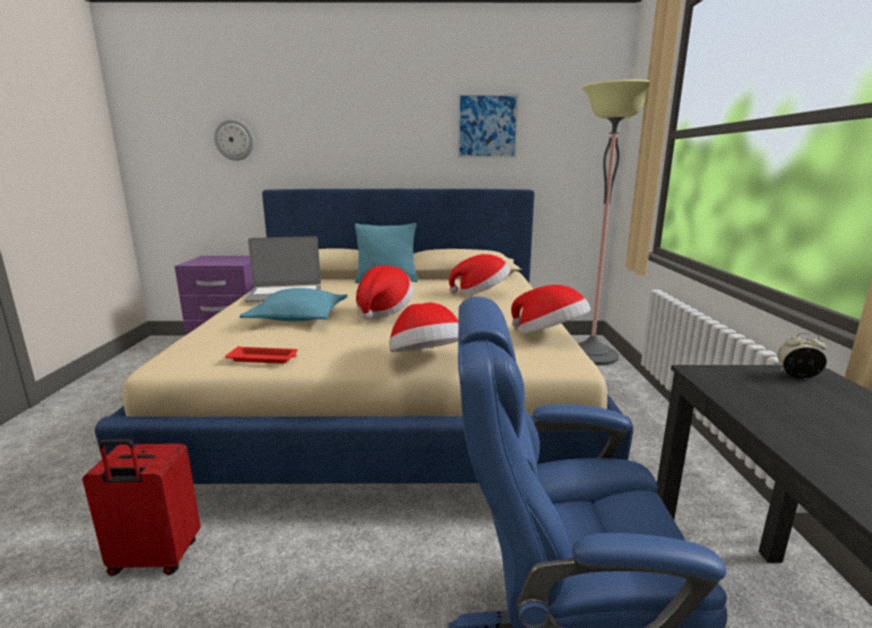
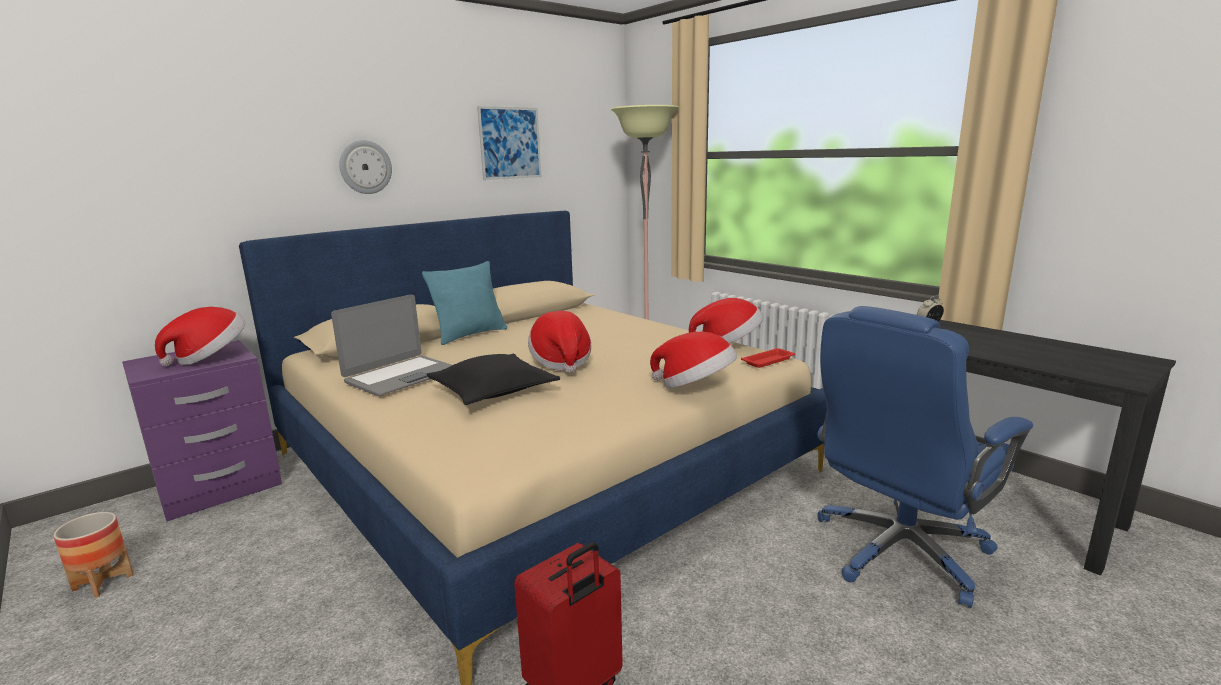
camera: 40 degrees left, 0 degrees up
wall clock [214,119,254,161] -> wall clock moved to [339,140,392,194]
red tray [225,346,298,364] -> red tray moved to [741,348,795,368]
turquoise pillow [240,288,348,321] -> black pillow [426,354,560,405]
hat [449,254,511,295] -> hat moved to [155,307,245,366]
none -> planter [54,512,134,598]

